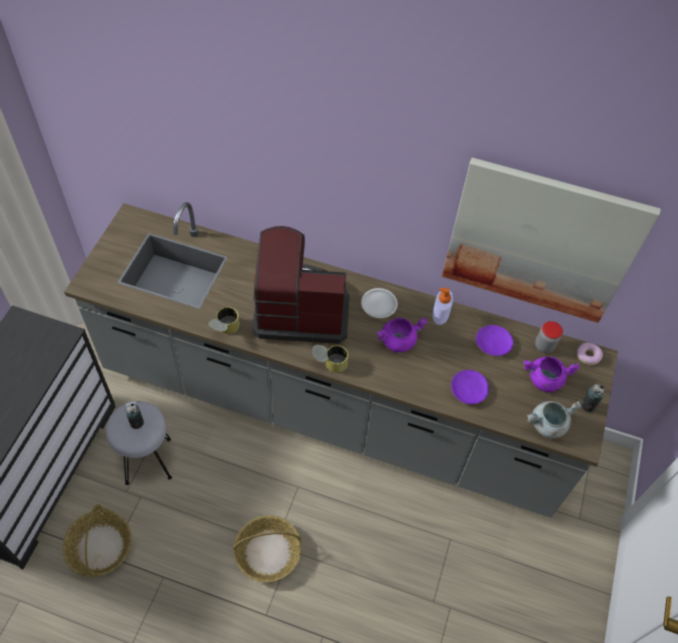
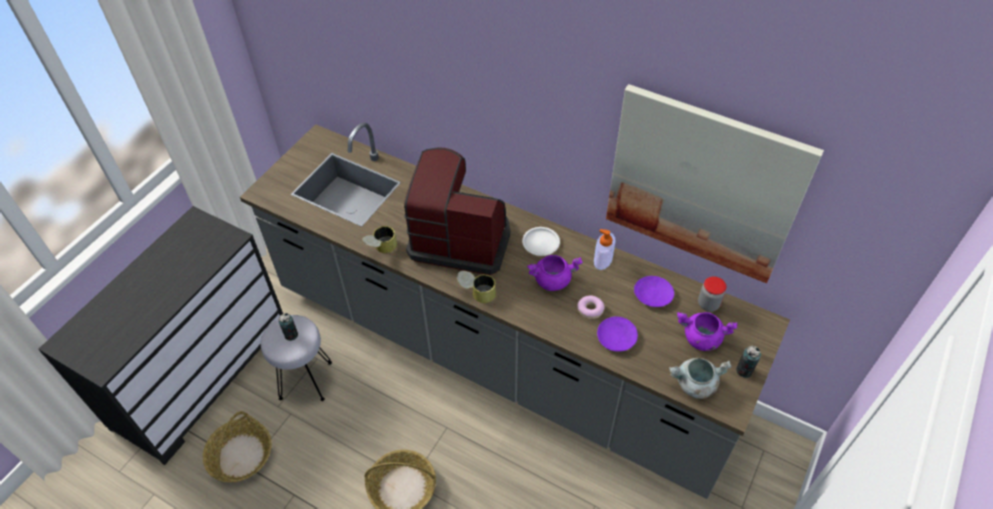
camera: 15 degrees right, 5 degrees down
donut [577,343,603,365] -> donut moved to [578,295,605,319]

